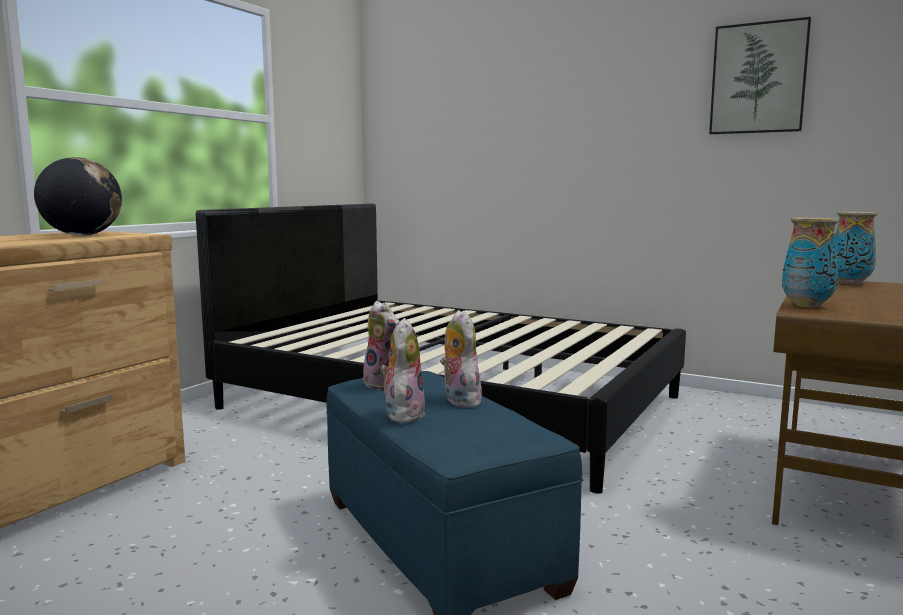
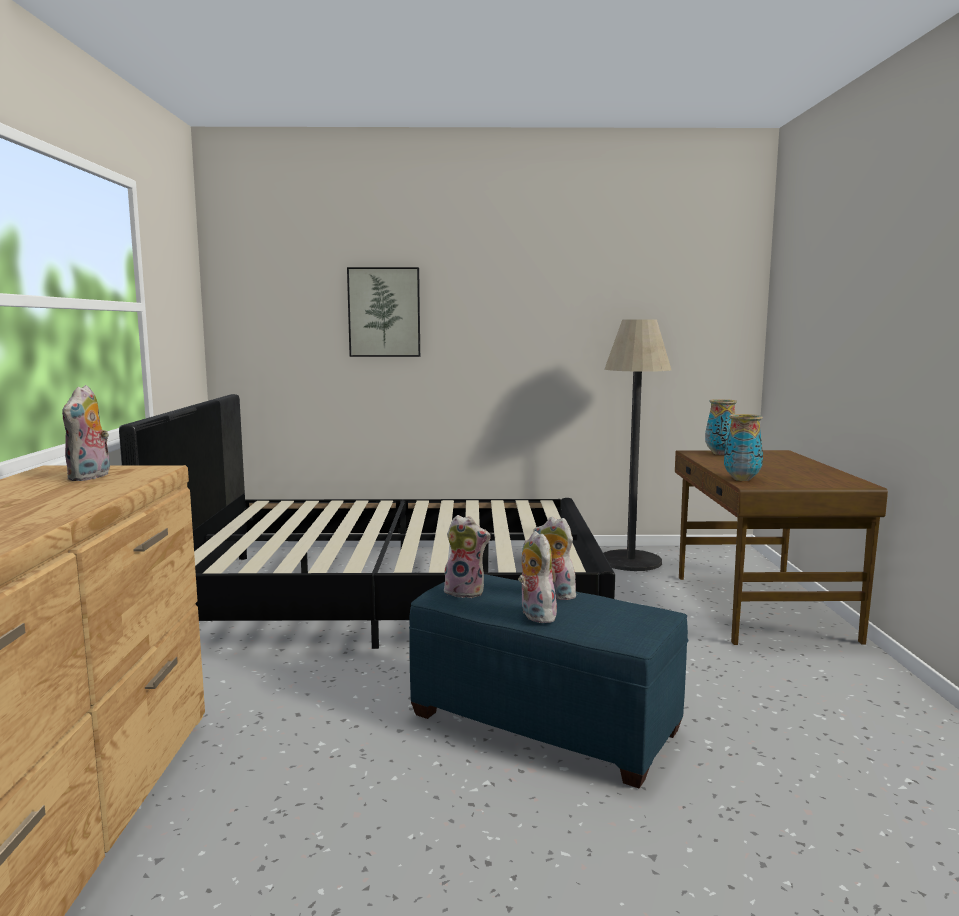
camera: 30 degrees left, 0 degrees up
globe [34,157,122,236] -> plush toy [62,385,110,481]
picture [709,17,811,134] -> picture moved to [347,267,420,357]
none -> floor lamp [603,319,671,571]

